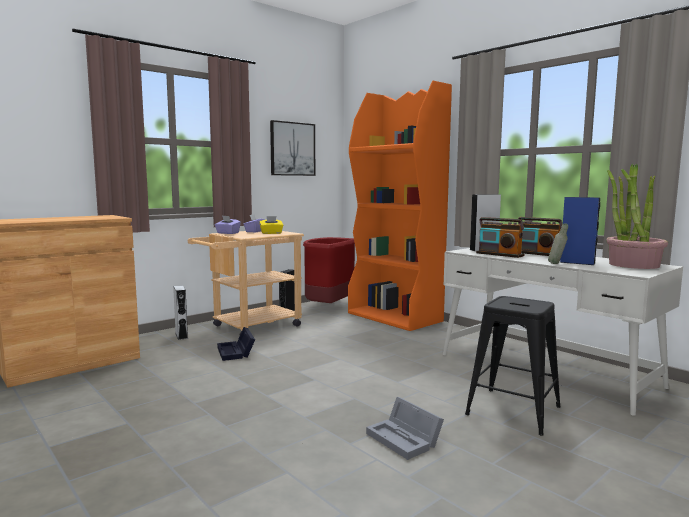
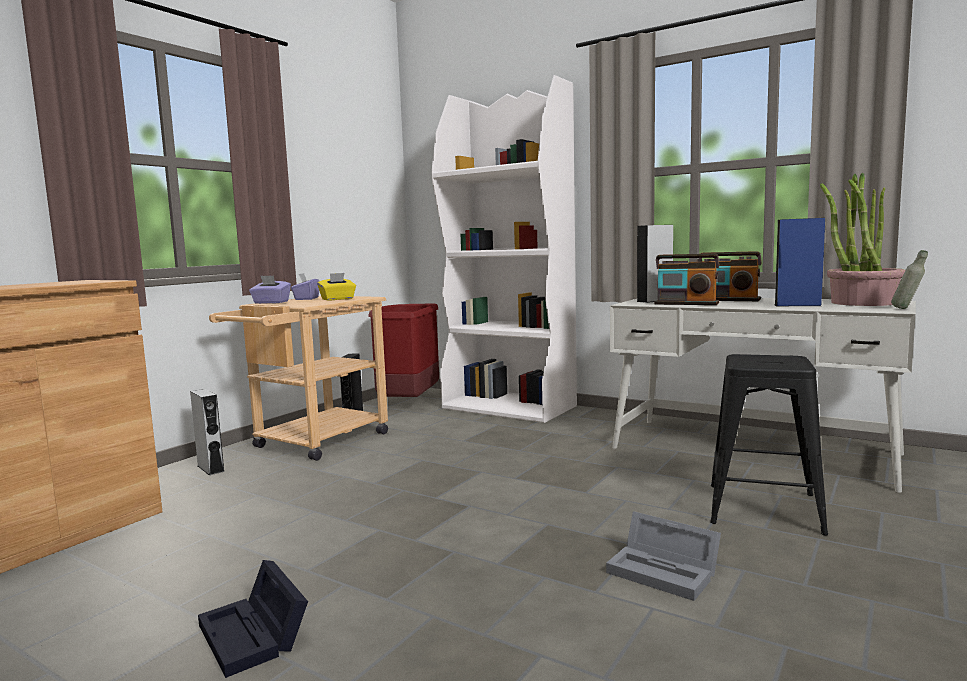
camera: 15 degrees left, 0 degrees up
black storage box [217,327,255,361] -> black storage box moved to [198,560,308,678]
picture [270,120,315,176] -> none
orange bookcase [348,81,452,331] -> white bookcase [431,75,577,423]
grey bottle [548,223,568,264] -> grey bottle moved to [891,250,928,309]

